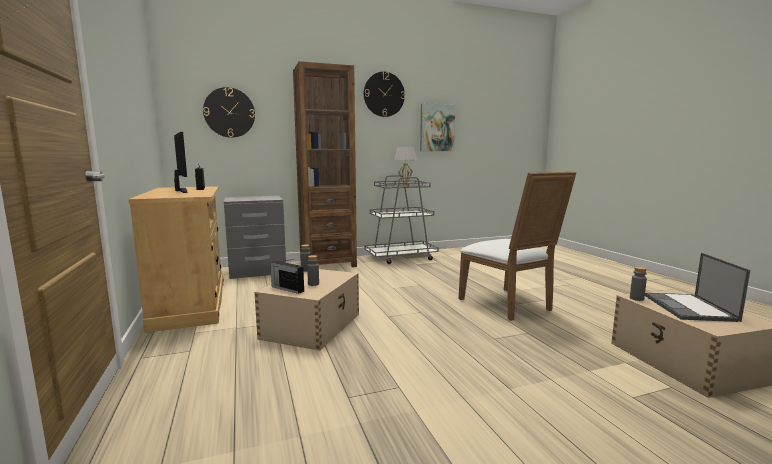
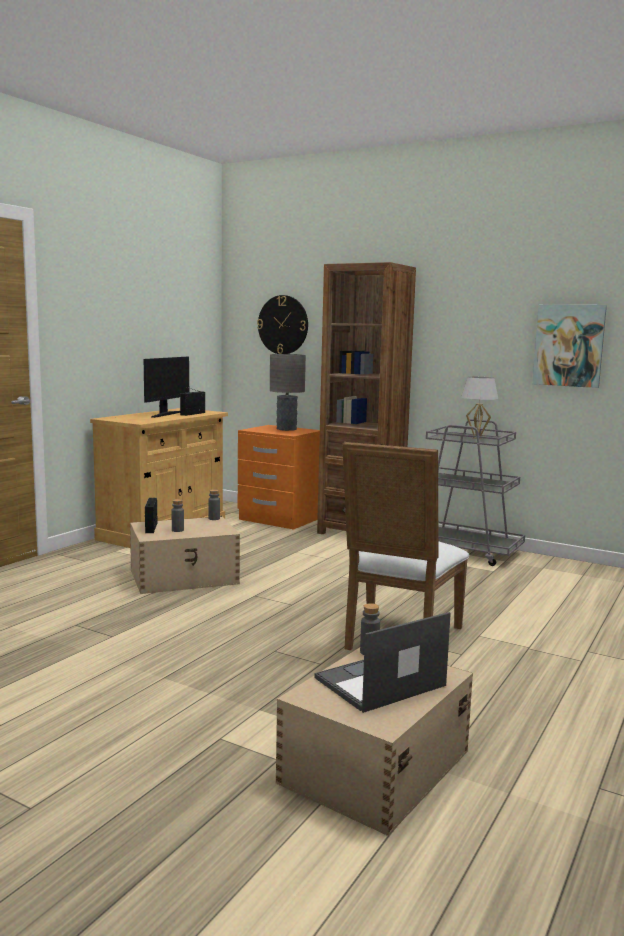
camera: 50 degrees right, 0 degrees up
grey nightstand [224,196,286,279] -> orange nightstand [238,425,320,530]
wall clock [364,72,405,117] -> none
none -> grey table lamp [270,354,306,431]

